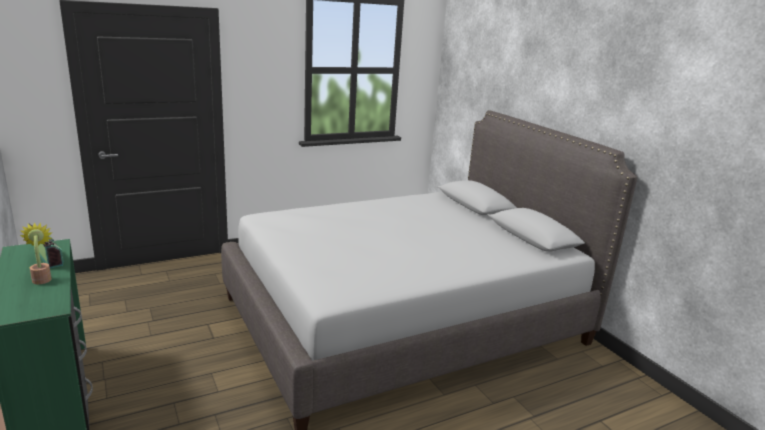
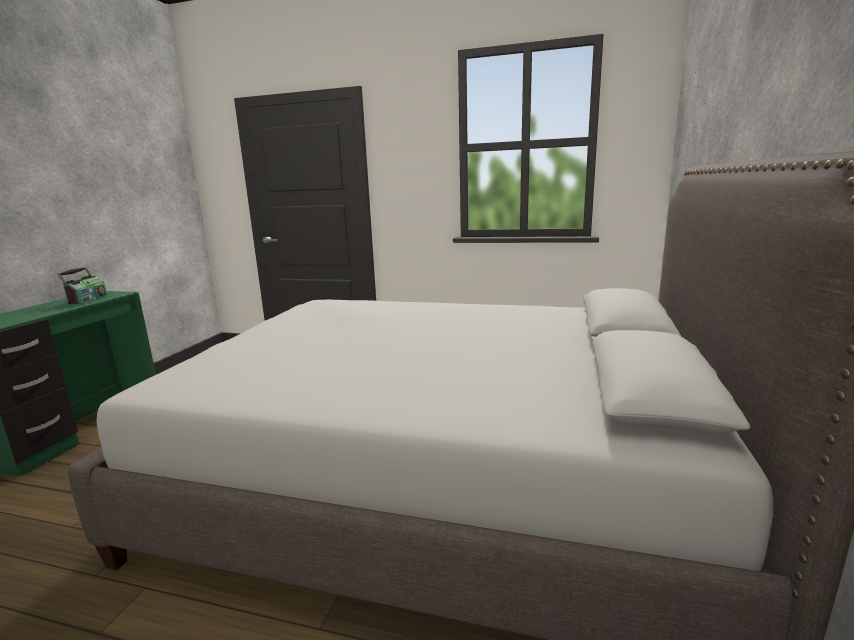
camera: 45 degrees right, 5 degrees down
potted plant [20,222,53,284] -> none

